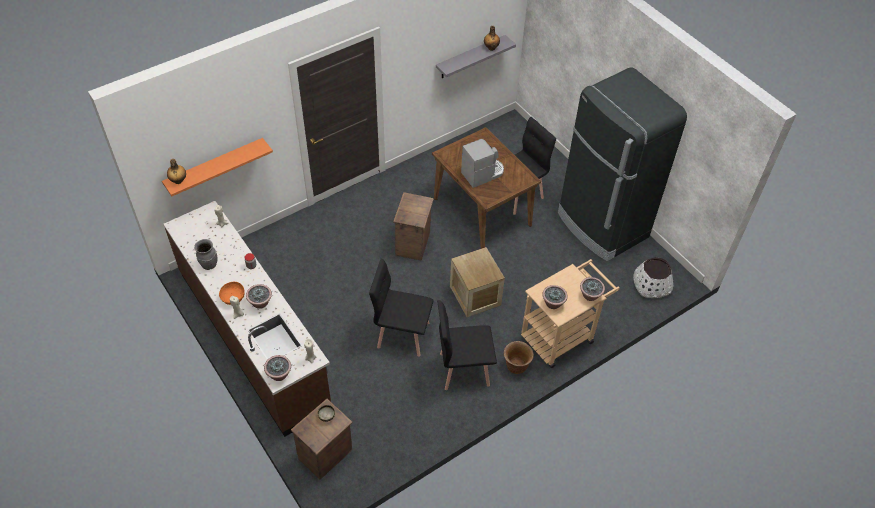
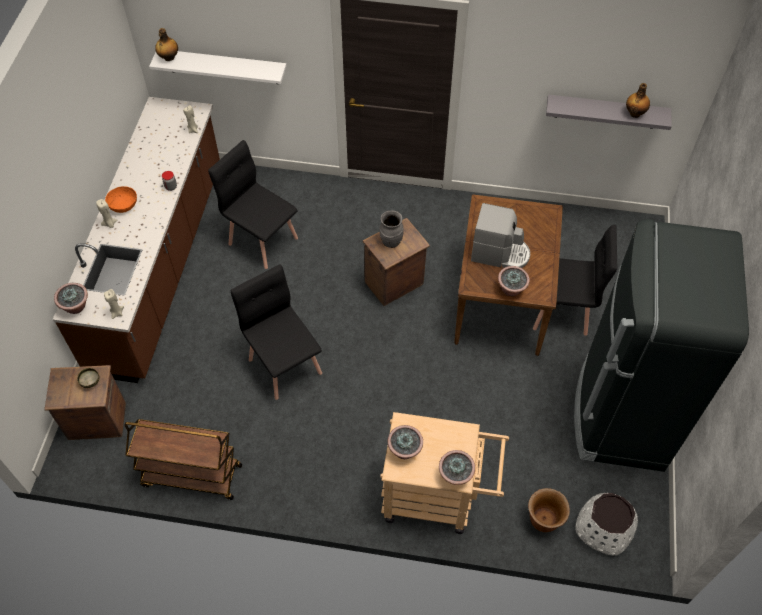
camera: 45 degrees right, 5 degrees up
orange shelf [162,138,273,197] -> white shelf [149,51,286,84]
grey vase [194,239,218,270] -> grey vase moved to [379,211,404,248]
potted plant [246,284,272,309] -> potted plant moved to [498,266,530,296]
black chair [437,300,497,390] -> black chair moved to [208,140,298,269]
crate [450,247,505,317] -> none
brown planter [504,341,534,374] -> brown planter moved to [528,488,570,532]
none -> brown cart [125,419,242,500]

